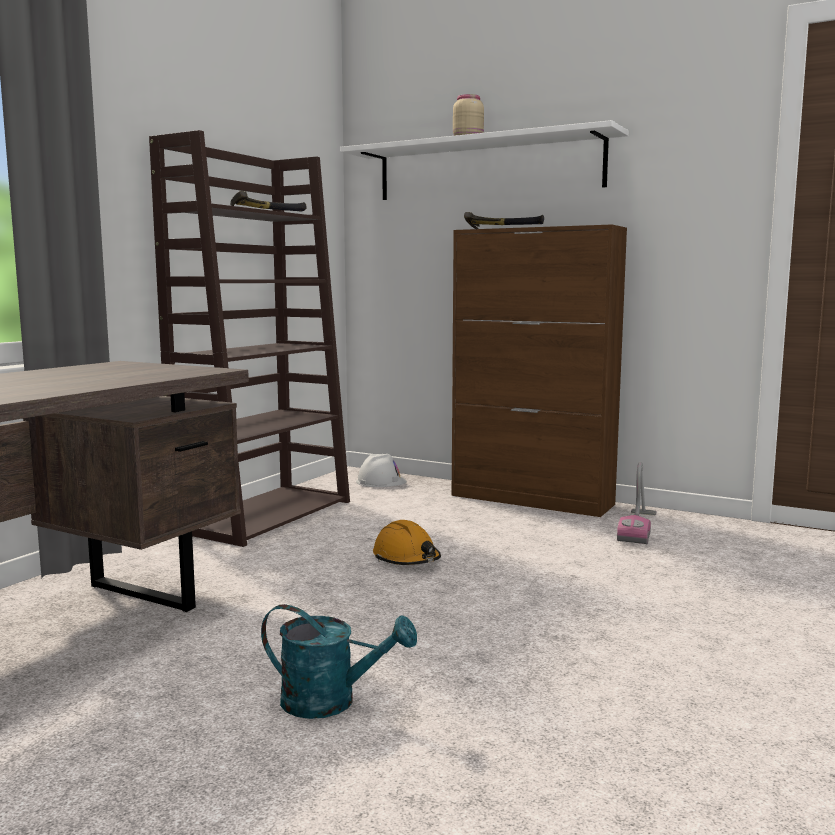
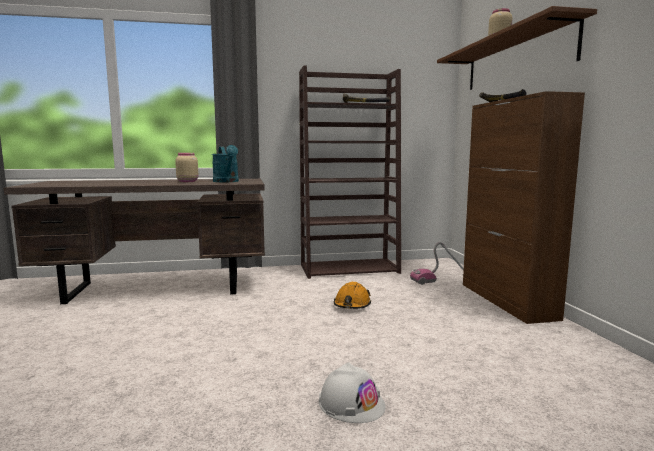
camera: 50 degrees right, 0 degrees up
turquoise watering can [261,604,417,719] -> turquoise watering can moved to [212,145,239,182]
white shelf [340,120,629,200] -> brown shelf [437,6,597,90]
white hard hat [356,454,407,487] -> white hard hat moved to [319,363,385,423]
vacuum cleaner [617,462,657,545] -> vacuum cleaner moved to [410,242,464,285]
none -> beige jar [175,153,198,182]

